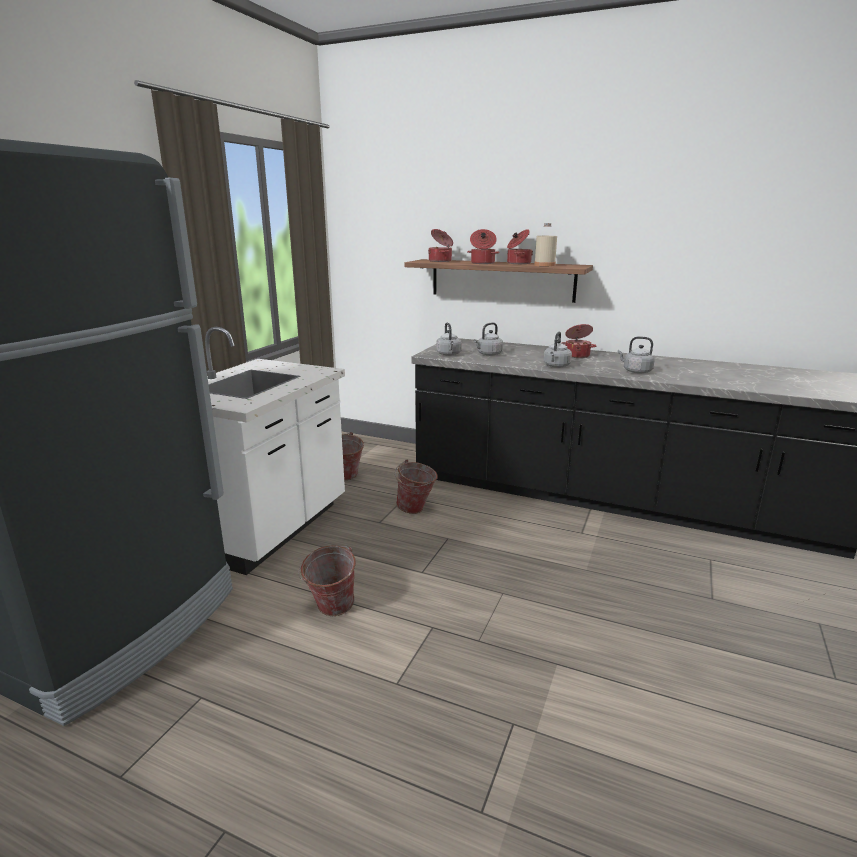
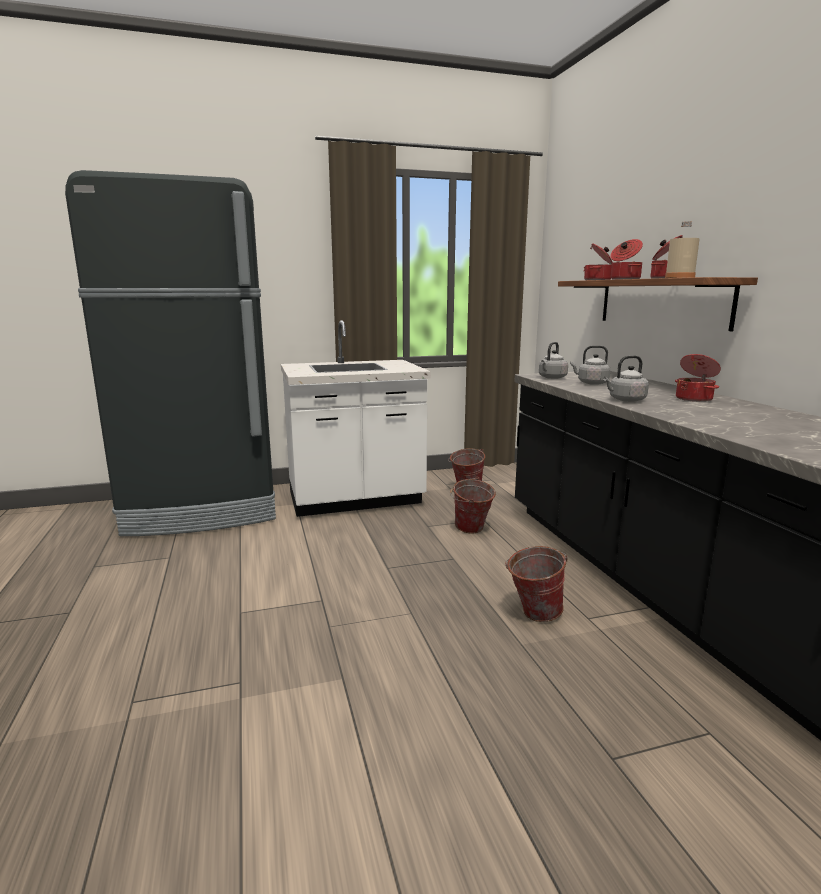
camera: 50 degrees right, 5 degrees down
bucket [298,545,356,616] -> bucket moved to [505,546,568,622]
grey kettle [618,337,655,374] -> none

